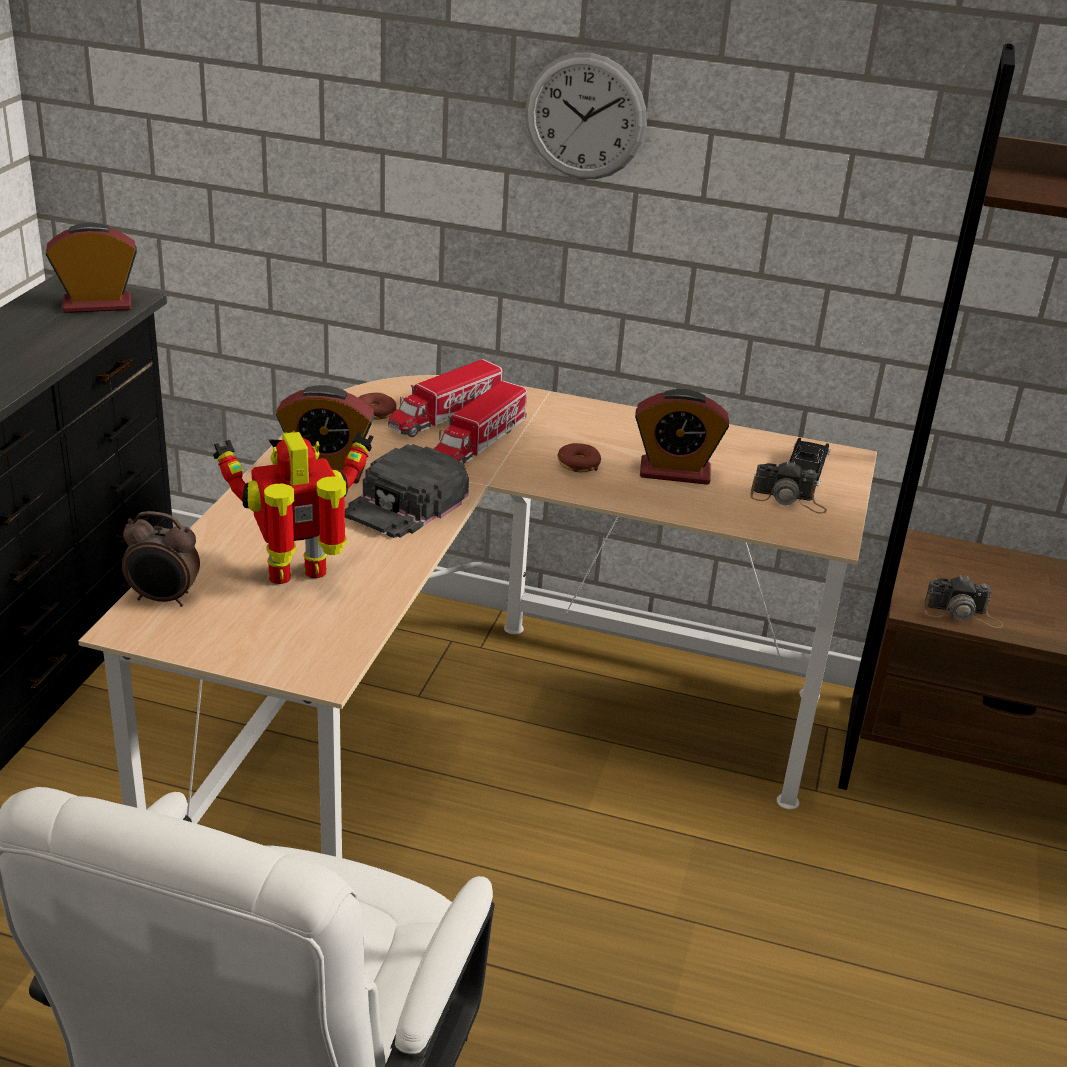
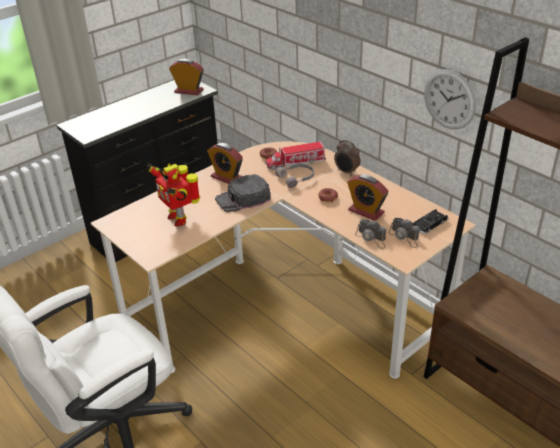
camera: 35 degrees right, 5 degrees up
alarm clock [122,511,200,607] -> alarm clock moved to [334,140,360,176]
toy robot [213,431,374,584] -> toy robot turned 135 degrees counterclockwise [146,163,200,226]
toy truck [434,380,527,464] -> grey headphones [275,164,314,188]
wall clock [525,53,647,179] -> wall clock moved to [424,69,476,129]
camera [924,575,1003,628] -> camera moved to [355,219,386,249]

